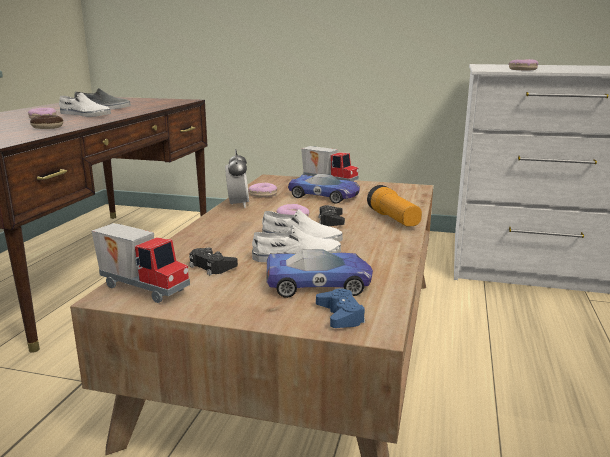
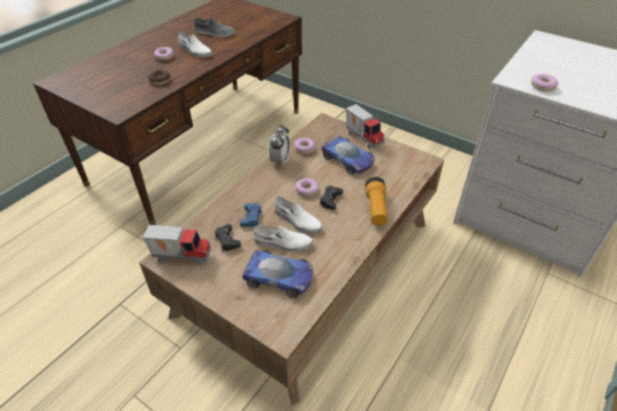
camera: 20 degrees right, 25 degrees up
toy truck [92,223,190,303] -> toy truck turned 45 degrees counterclockwise [143,225,211,265]
blue game controller [316,288,365,328] -> blue game controller moved to [240,203,262,227]

